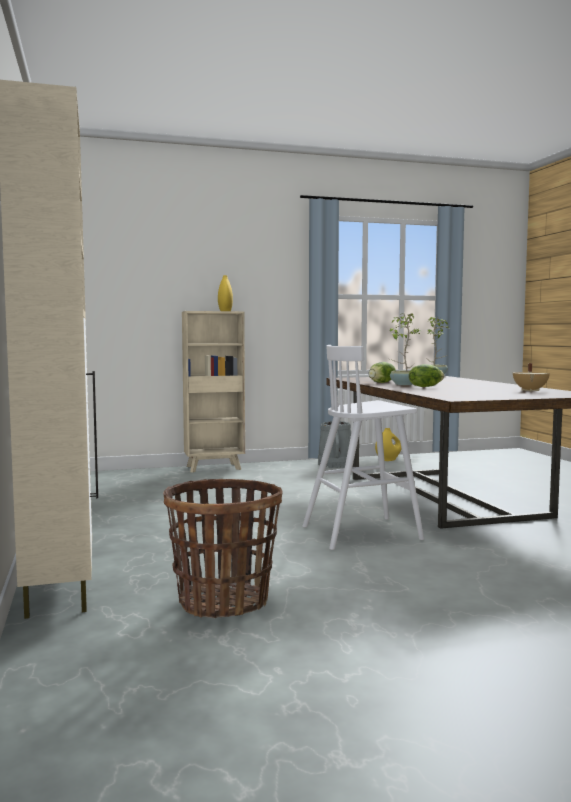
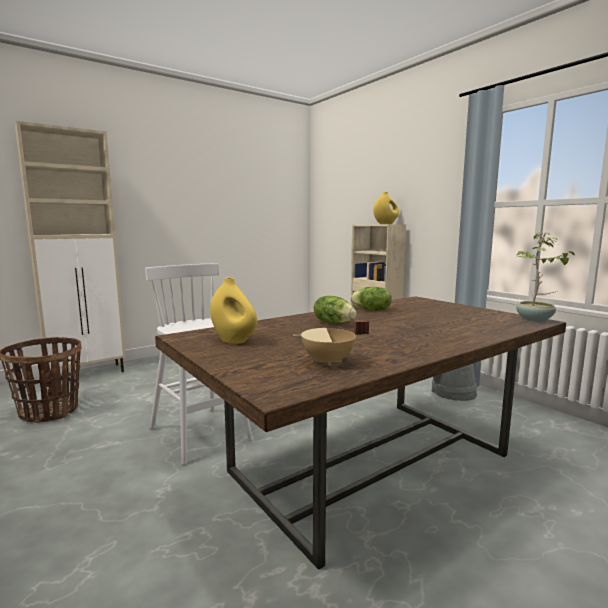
camera: 70 degrees right, 5 degrees up
yellow vase [375,428,402,461] -> yellow vase moved to [210,277,257,344]
potted plant [390,313,422,385] -> none

